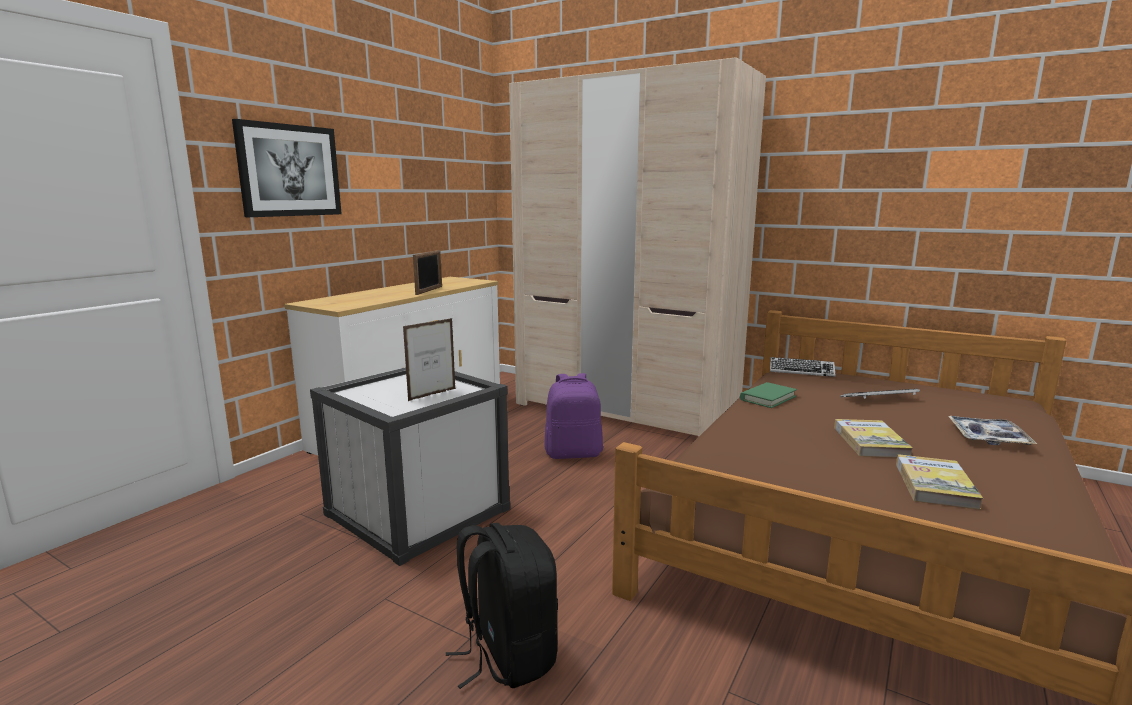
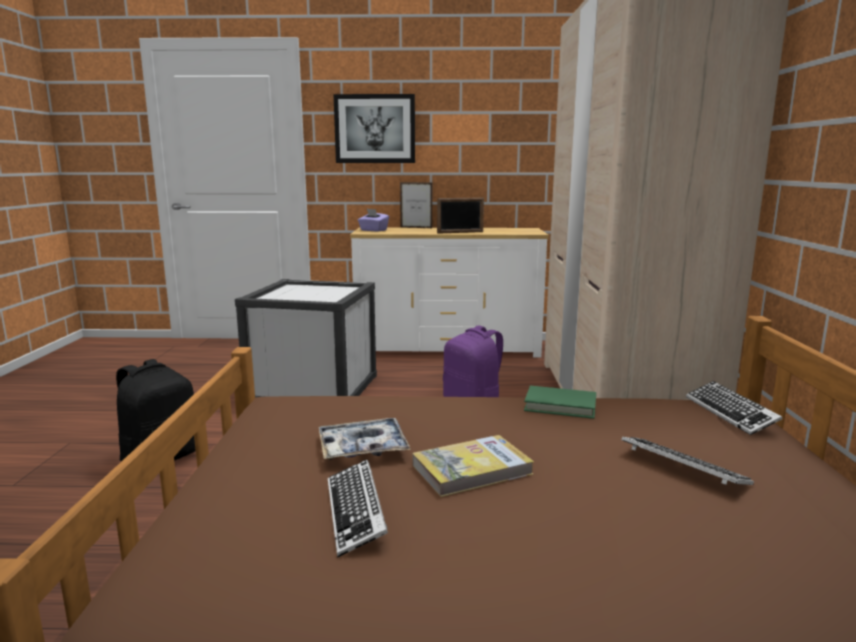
camera: 60 degrees right, 0 degrees up
picture frame [403,318,456,401] -> picture frame moved to [400,182,432,228]
book [896,454,983,510] -> keyboard [328,460,388,558]
tray [948,416,1037,445] -> tray moved to [319,418,411,460]
none -> purple tissue box [358,209,389,232]

